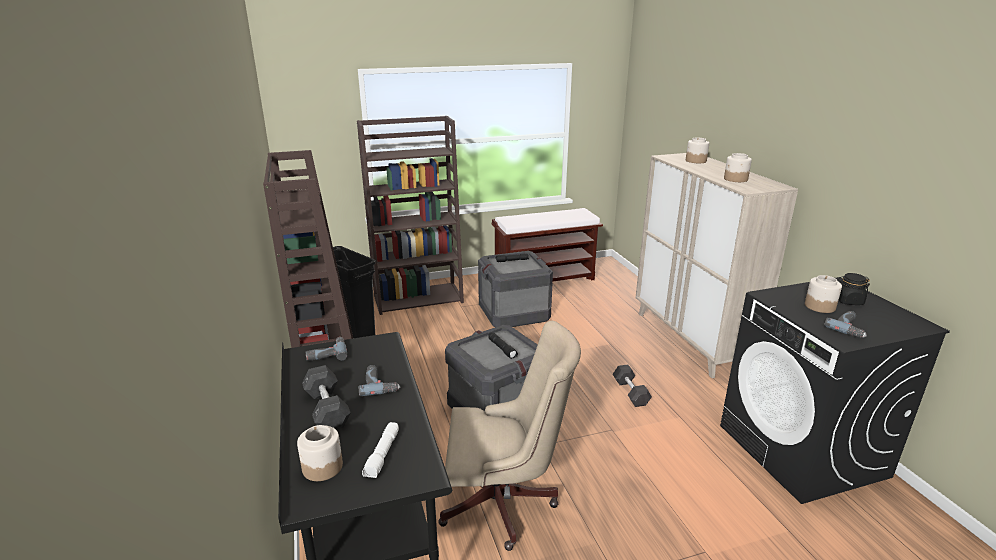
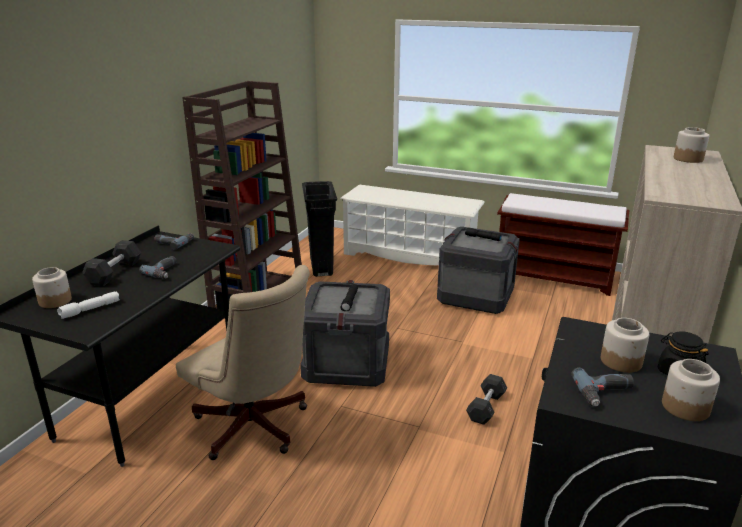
camera: 40 degrees right, 0 degrees up
brown bookcase [357,116,464,315] -> white shoe rack [340,185,485,265]
jar [724,153,752,182] -> jar moved to [662,359,720,421]

